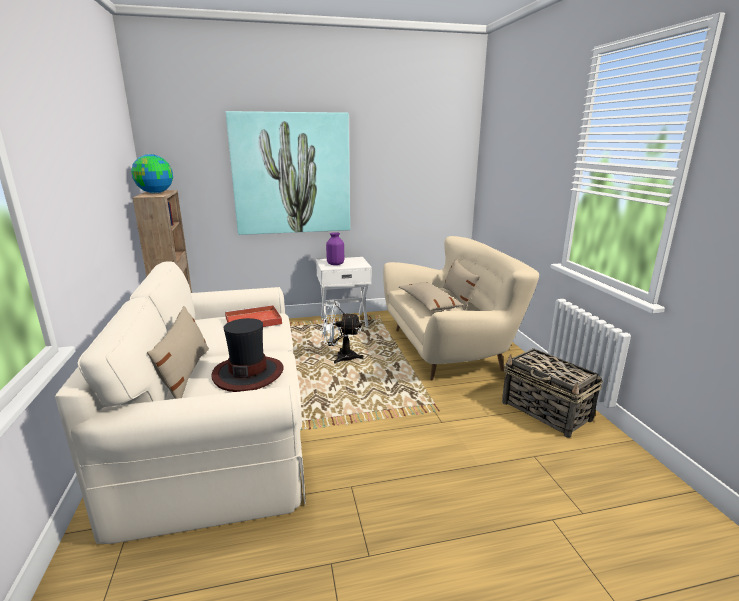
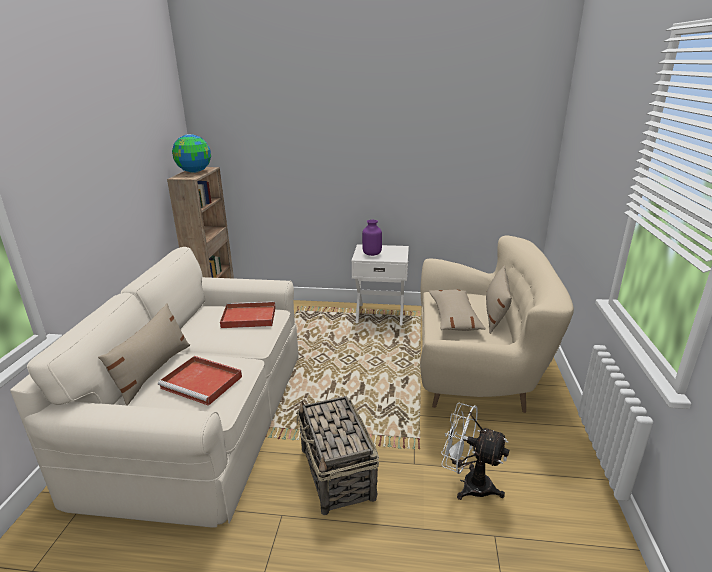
camera: 20 degrees right, 5 degrees up
hat [211,318,284,392] -> red tray [158,356,242,406]
picture [226,111,350,235] -> none
white fan [320,301,363,364] -> white fan moved to [441,403,509,500]
basket [502,348,603,438] -> basket moved to [296,396,379,515]

